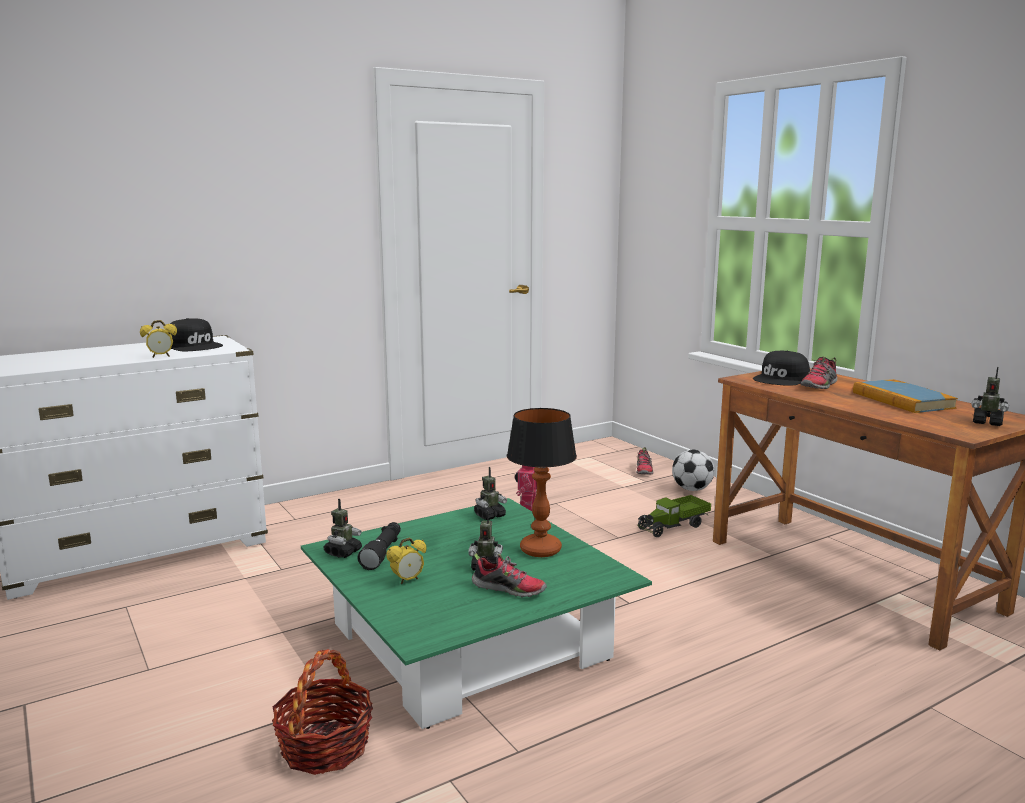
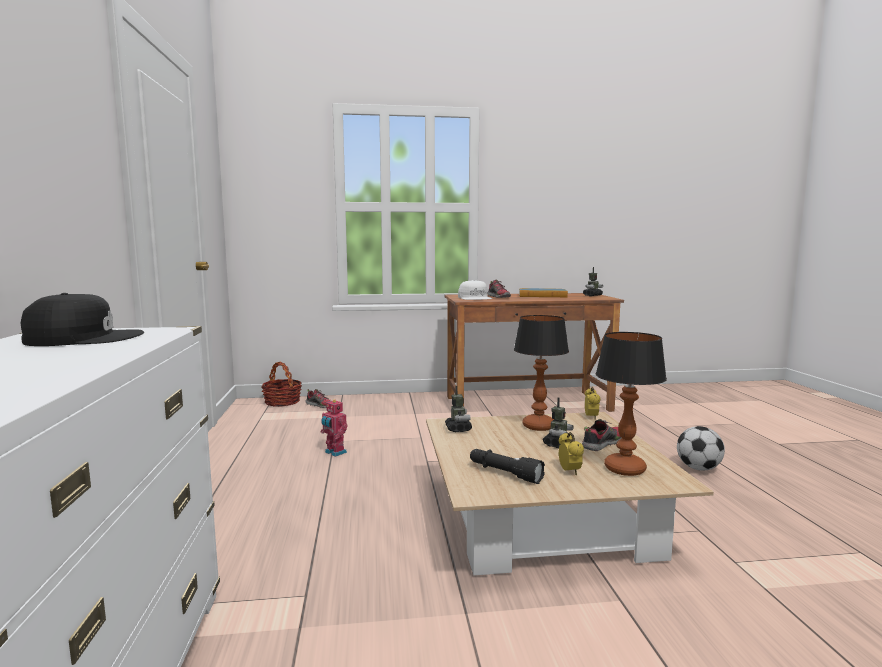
camera: 65 degrees left, 5 degrees down
alarm clock [140,320,177,358] -> alarm clock moved to [585,387,601,420]
basket [272,649,373,775] -> basket moved to [261,361,302,406]
green coffee table [301,498,652,729] -> beige coffee table [426,412,714,576]
toy robot [323,499,362,558] -> none
toy truck [637,495,711,537] -> none
football [672,450,714,491] -> football moved to [677,426,725,470]
black cap [753,351,810,386] -> white cap [458,280,492,300]
none -> table lamp [596,332,667,476]

